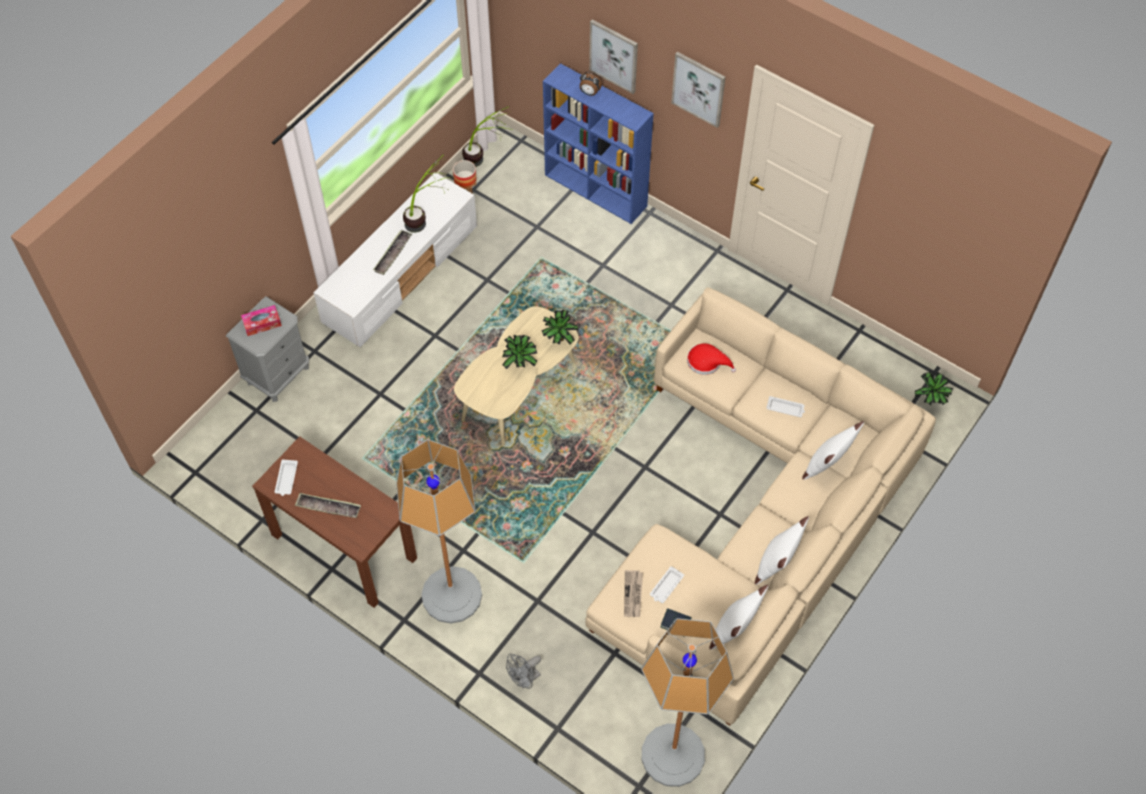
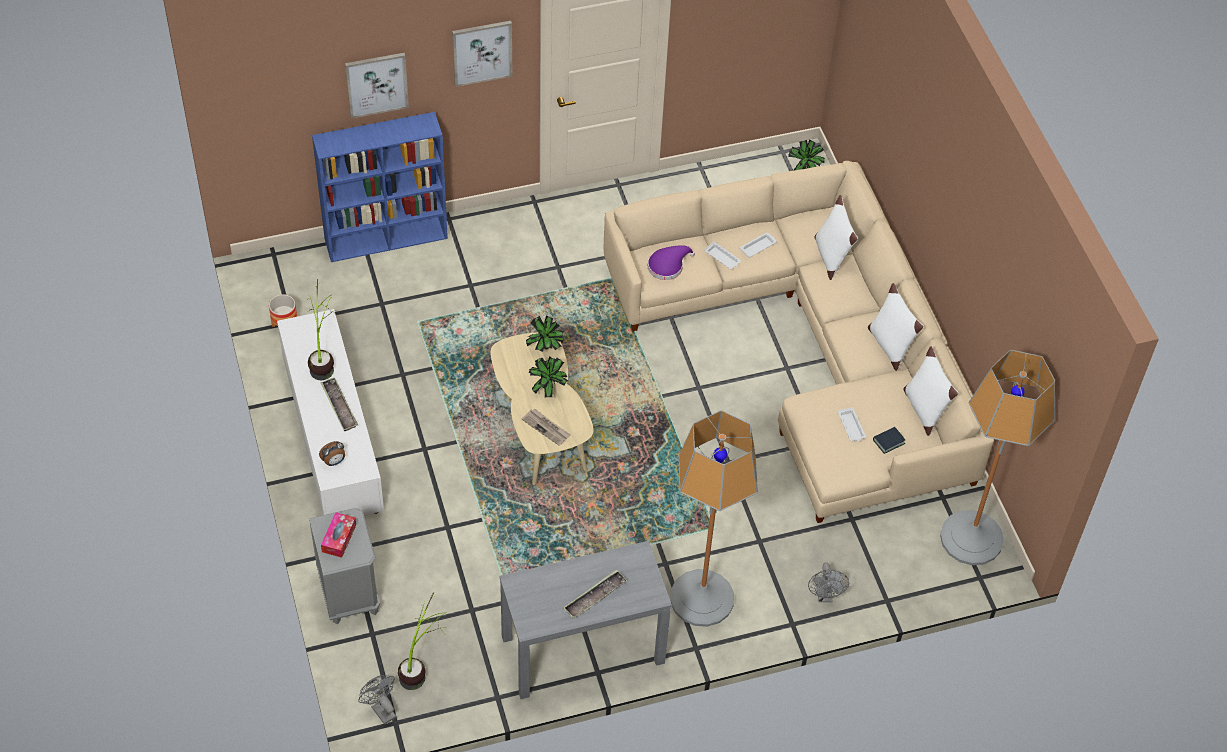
camera: 55 degrees left, 5 degrees down
brown console table [252,436,417,608] -> grey console table [499,541,672,699]
white tray [275,459,298,496] -> white tray moved to [704,242,741,269]
potted plant [462,106,512,167] -> potted plant moved to [398,592,445,690]
alarm clock [580,72,602,96] -> alarm clock moved to [319,441,345,466]
newspaper [624,570,643,617] -> newspaper moved to [522,409,571,446]
red hat [687,343,736,375] -> purple hat [648,245,695,280]
none -> grey fan [358,675,396,725]

